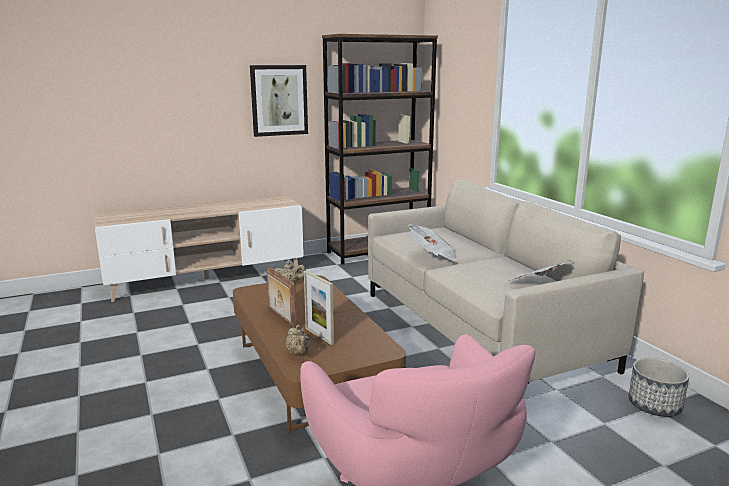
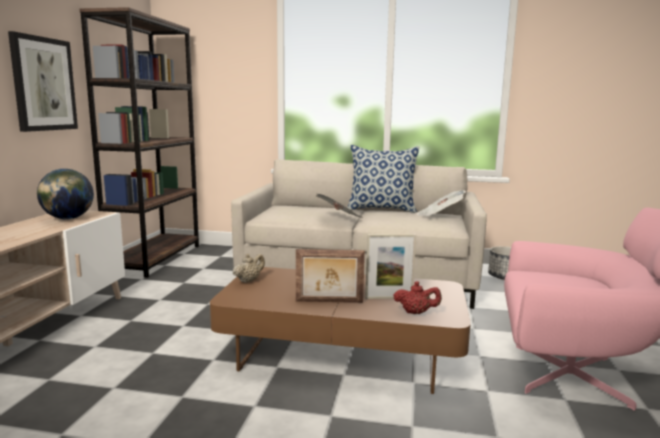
camera: 55 degrees left, 5 degrees down
beige teapot [286,325,310,356] -> red teapot [394,281,442,314]
none -> globe [37,169,94,220]
none -> pillow [348,145,419,213]

